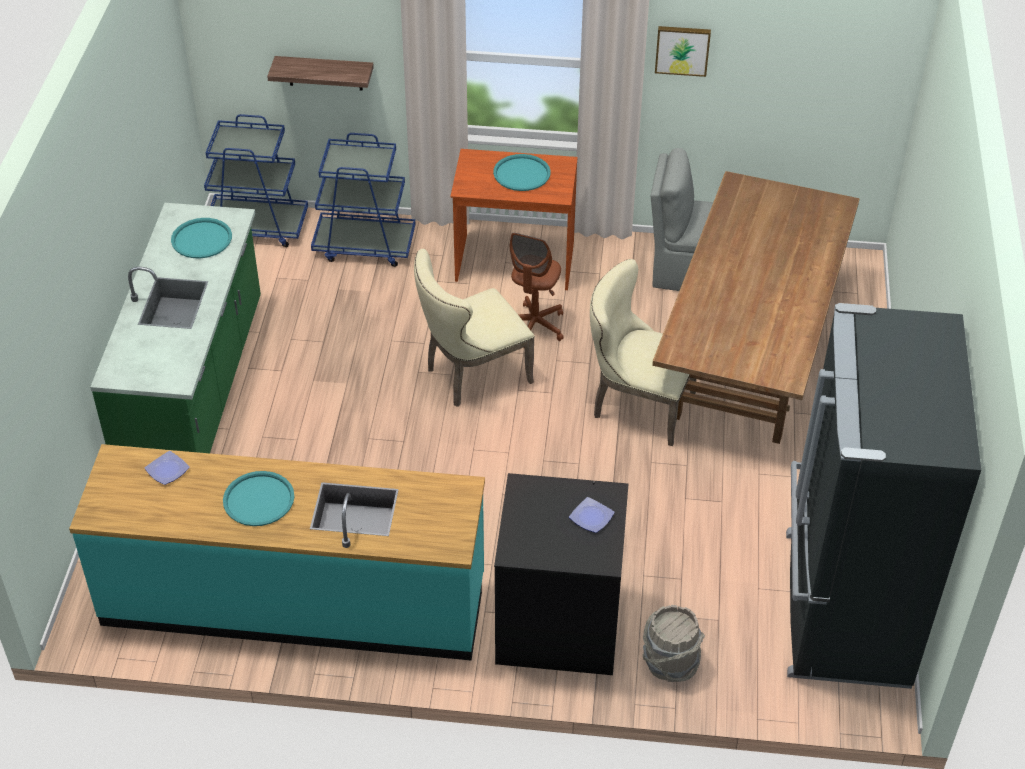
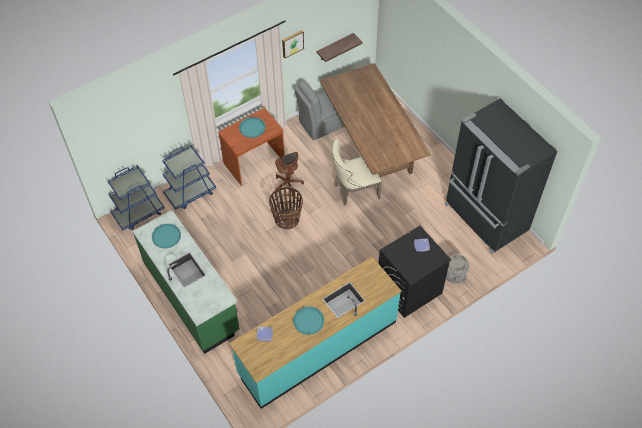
camera: 40 degrees left, 10 degrees up
shelf [267,56,374,91] -> shelf moved to [317,33,362,62]
beige chair [414,249,535,407] -> basket [269,187,303,229]

